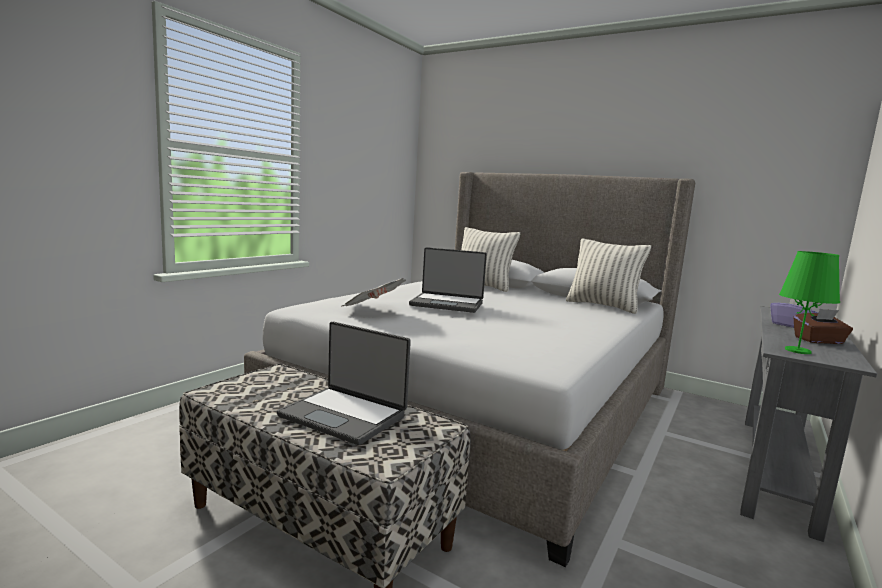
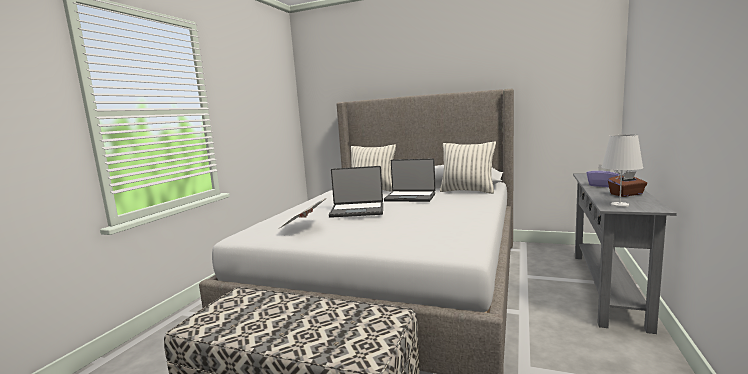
camera: 10 degrees left, 0 degrees up
laptop [277,321,411,445] -> laptop moved to [384,158,436,202]
green table lamp [779,251,840,354] -> white table lamp [602,134,643,207]

